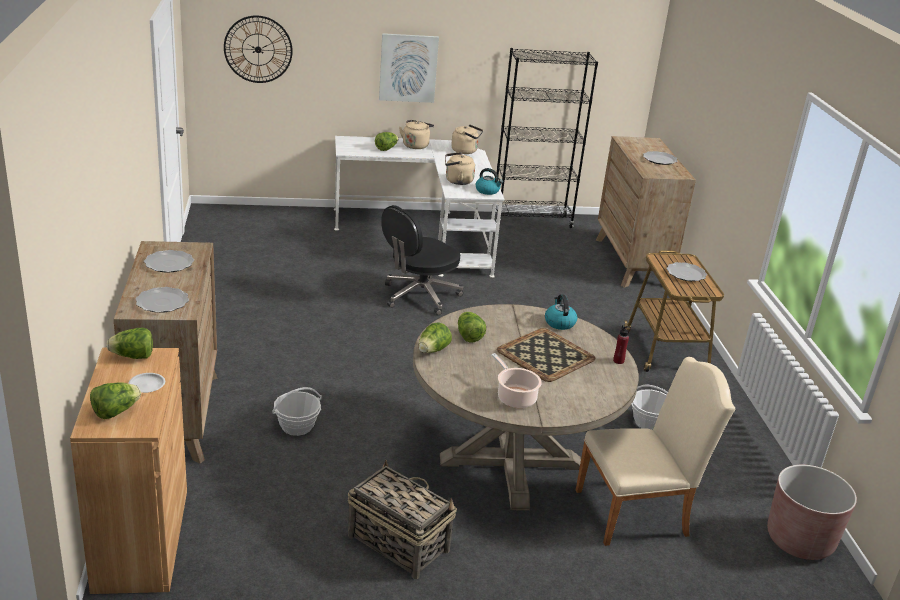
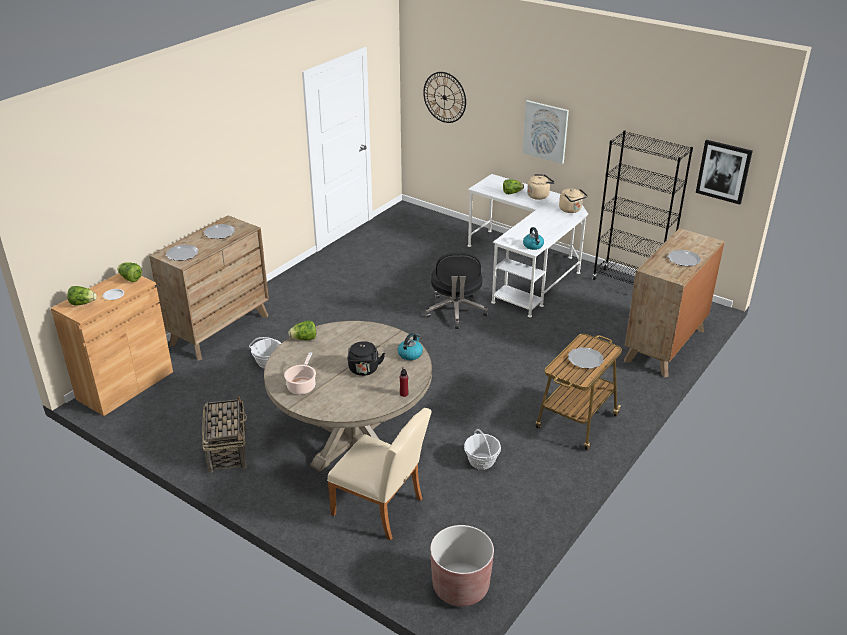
camera: 45 degrees right, 5 degrees up
black office chair [381,205,463,315] -> black office chair turned 90 degrees counterclockwise [425,253,488,329]
beige kettle [445,152,475,185] -> none
lettuce [458,312,486,342] -> none
tray [497,328,595,382] -> black kettle [347,341,385,376]
none -> picture [696,140,753,205]

